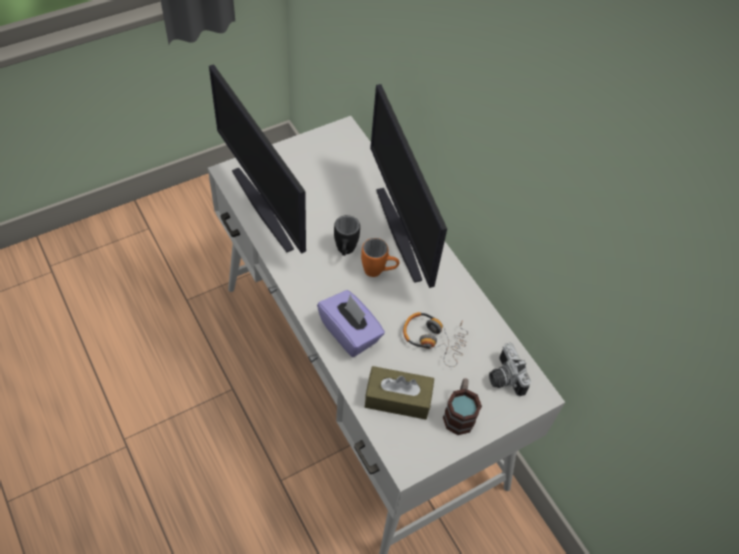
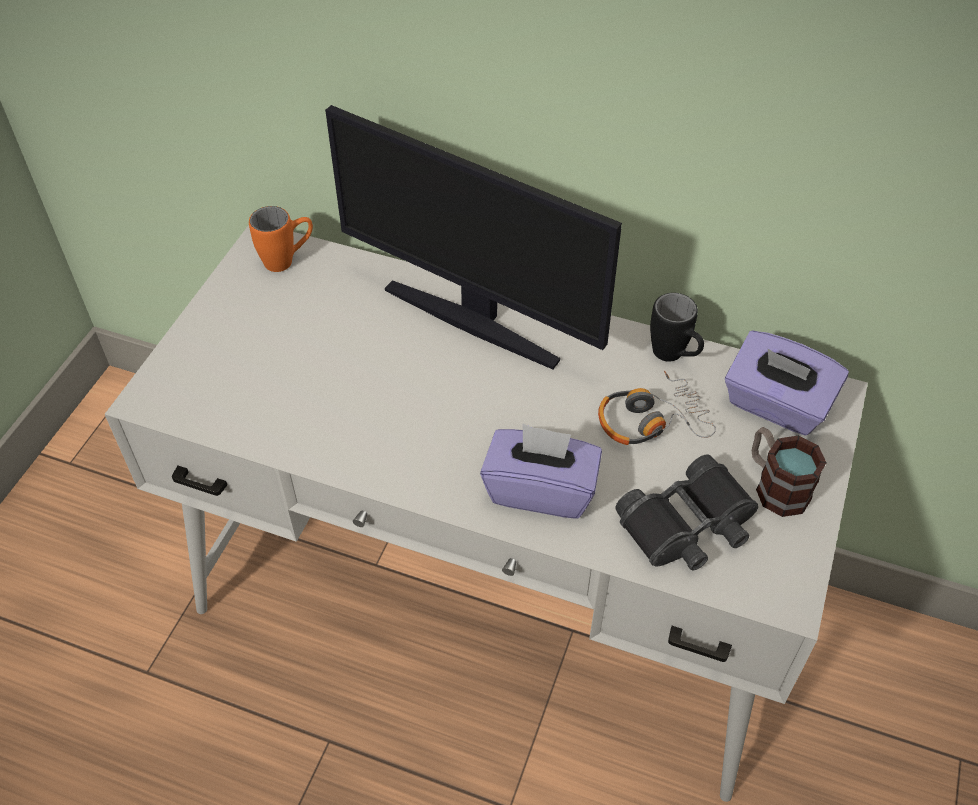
camera: 35 degrees left, 5 degrees down
monitor [209,64,306,254] -> none
black mug [334,215,360,256] -> black mug moved to [650,293,704,362]
orange mug [361,238,399,277] -> orange mug moved to [249,206,313,272]
brown tissue box [365,366,434,420] -> black binoculars [615,454,758,570]
camera [489,343,532,396] -> purple tissue box [725,330,849,435]

